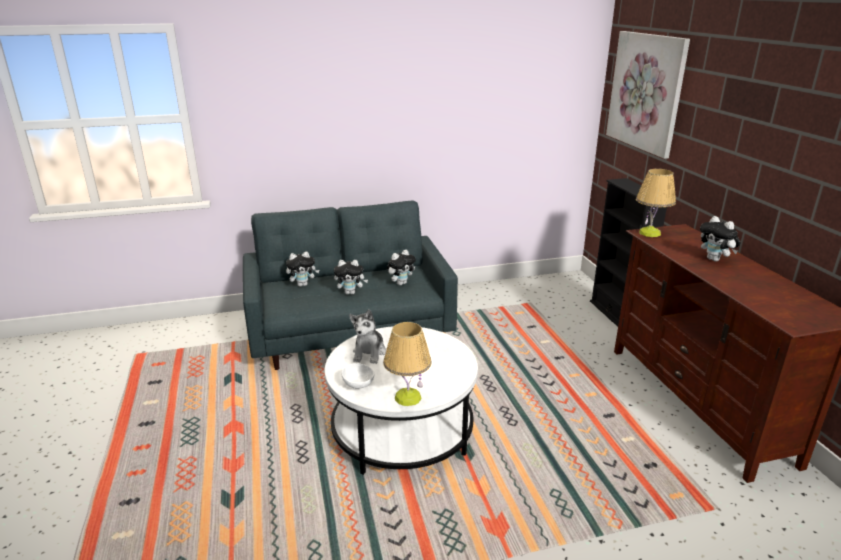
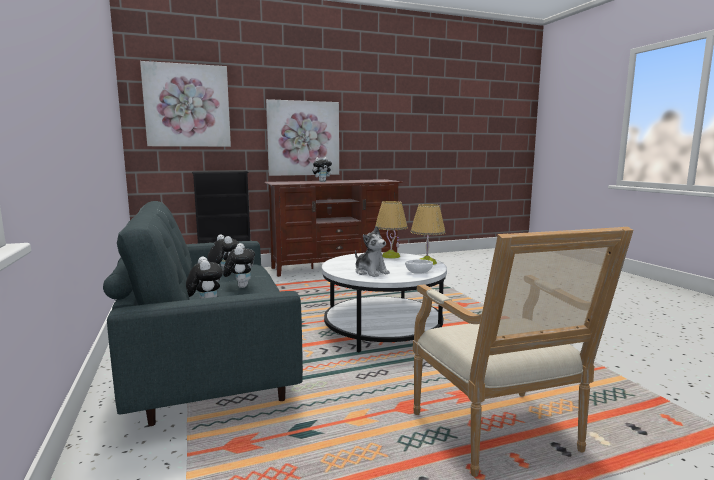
camera: 95 degrees left, 15 degrees down
plush toy [349,309,386,364] -> plush toy turned 45 degrees clockwise [355,226,390,277]
table lamp [636,169,676,237] -> table lamp moved to [375,201,408,259]
none -> picture [266,99,339,176]
none -> armchair [413,227,633,477]

